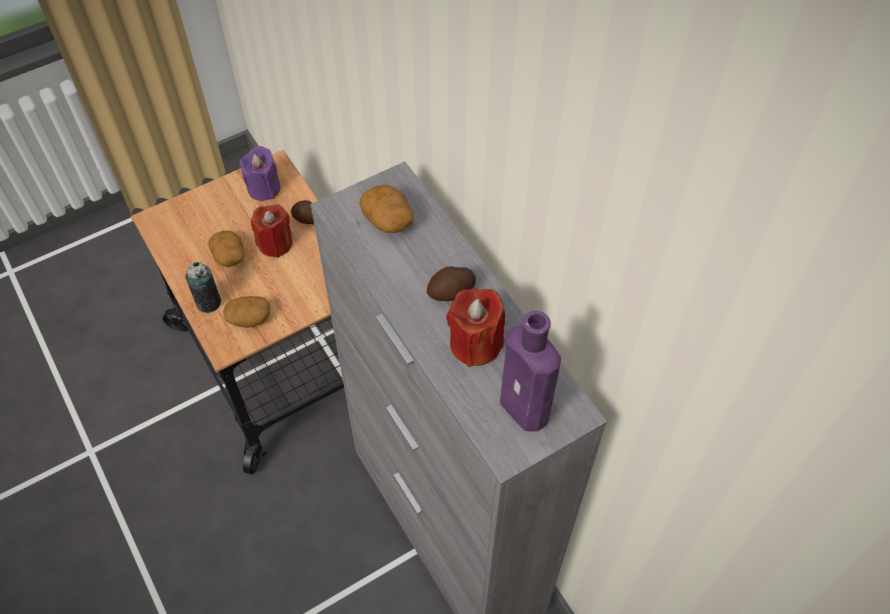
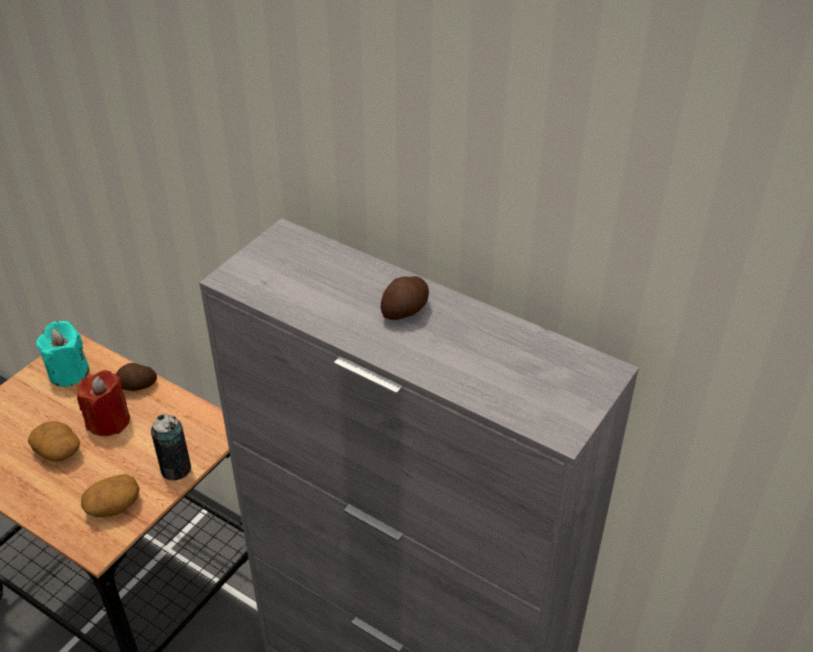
camera: 25 degrees left, 15 degrees down
can [186,262,221,313] -> can moved to [151,414,191,481]
purple candle [240,146,281,201] -> turquoise candle [36,321,89,387]
potato [359,185,414,233] -> none
red candle [446,288,505,367] -> none
purple bottle [500,311,561,432] -> none

